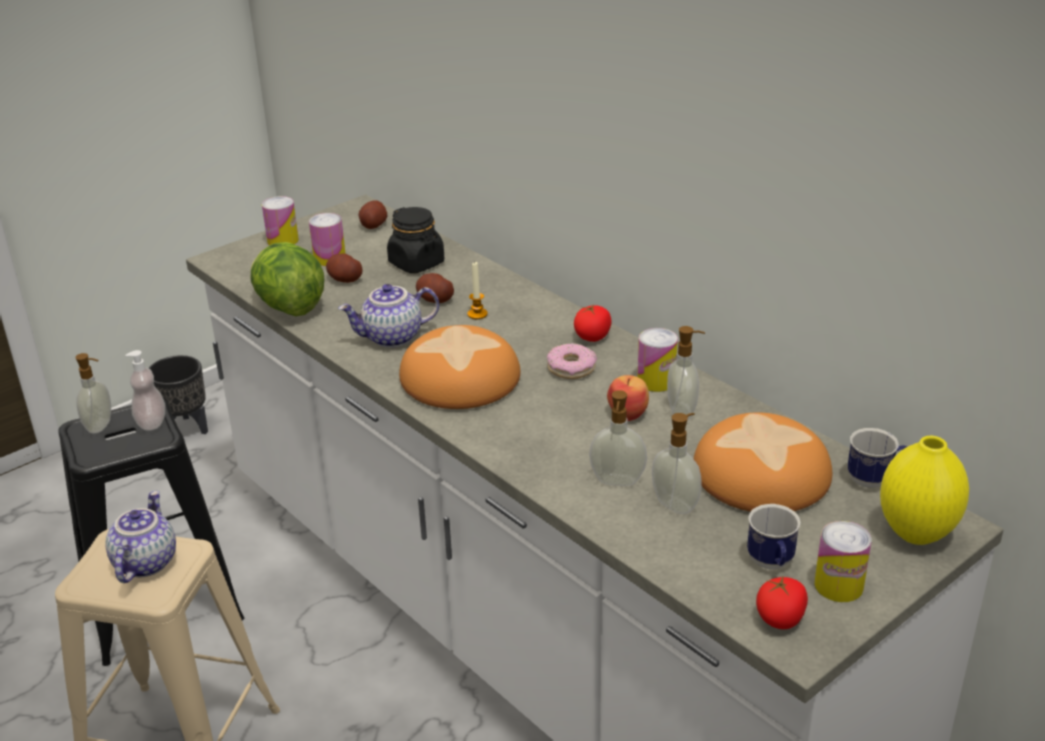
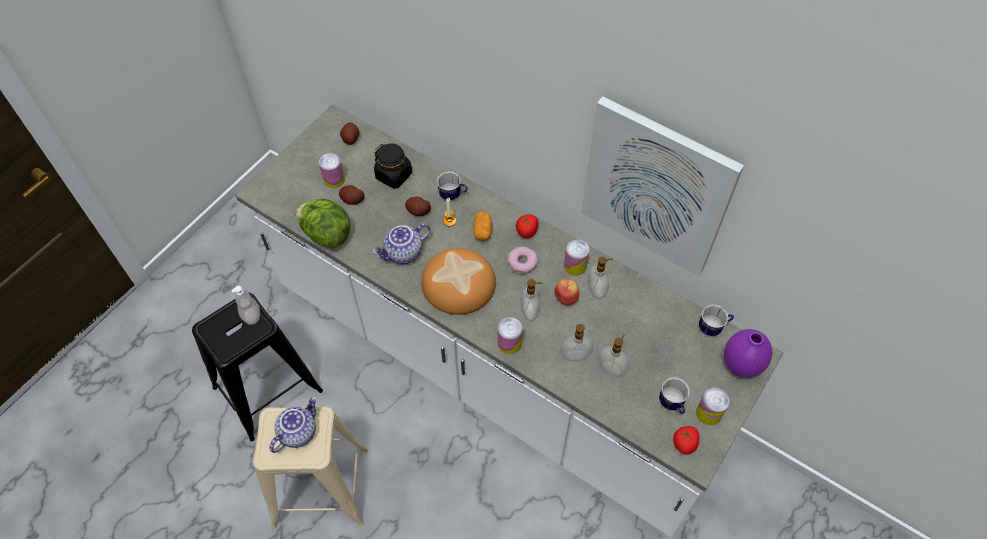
camera: 15 degrees left, 25 degrees up
soap dispenser [75,353,111,434] -> soap dispenser moved to [521,279,543,321]
teapot [105,491,176,583] -> teapot turned 45 degrees clockwise [269,396,317,453]
black planter [149,355,208,434] -> none
can [262,196,299,246] -> can moved to [498,317,523,354]
bread [694,412,832,512] -> none
yellow vase [880,436,969,545] -> purple vase [724,329,772,378]
none -> mug [437,171,468,201]
none -> potato [473,211,492,241]
none -> picture [581,96,744,276]

